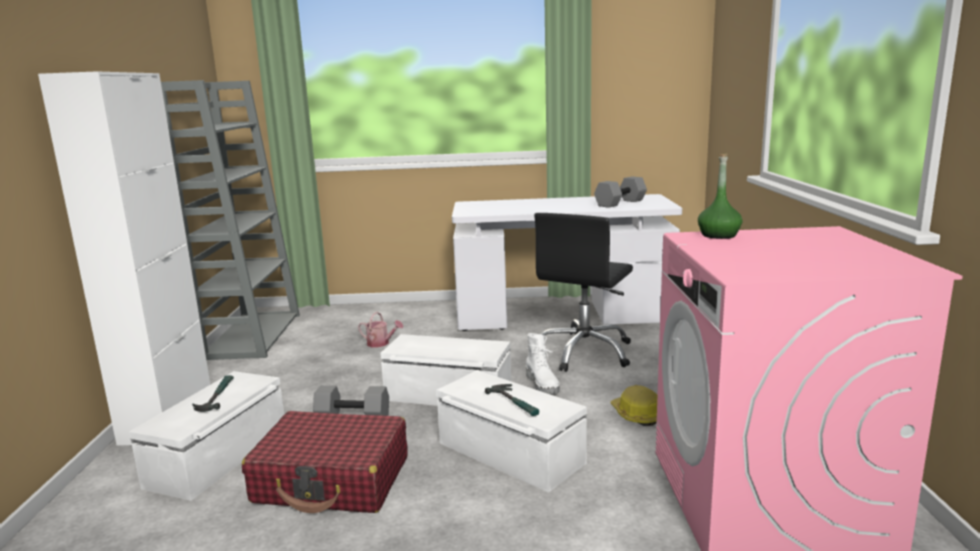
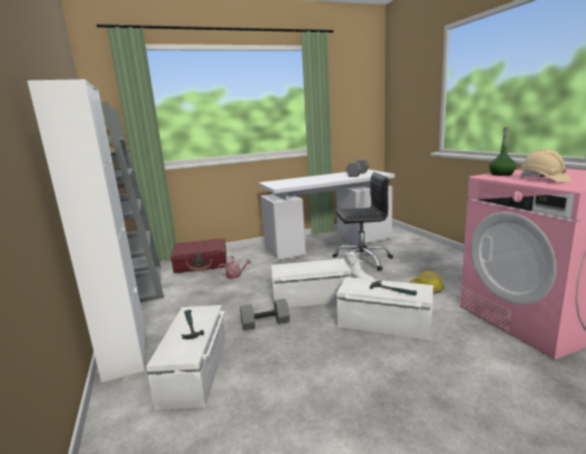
camera: 20 degrees left, 0 degrees up
red suitcase [242,411,408,513] -> red suitcase moved to [171,238,227,273]
black office chair [534,213,633,372] -> black office chair turned 105 degrees counterclockwise [333,172,393,271]
none -> beige hard hat [520,149,571,183]

